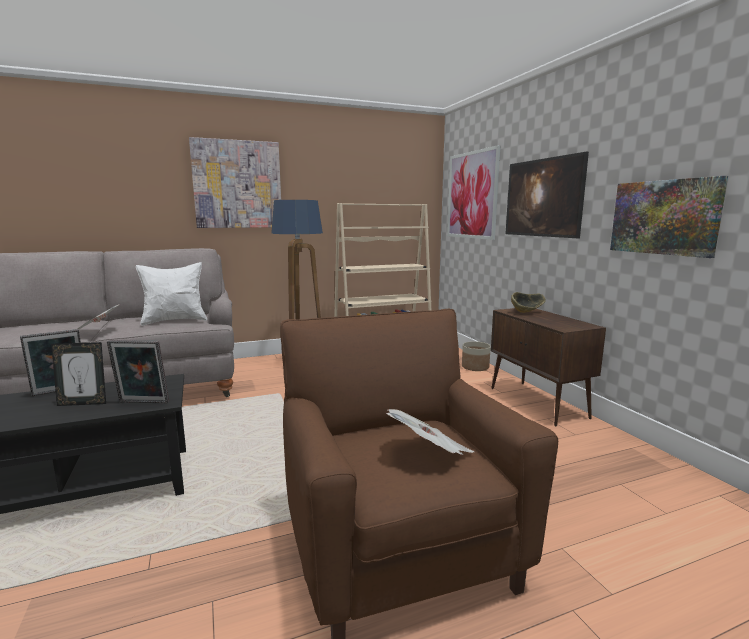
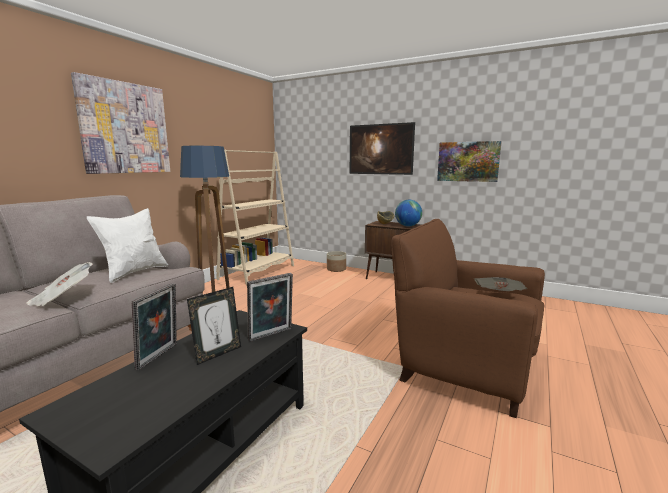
camera: 40 degrees left, 0 degrees up
picture [447,145,501,240] -> none
none -> globe [395,200,422,227]

